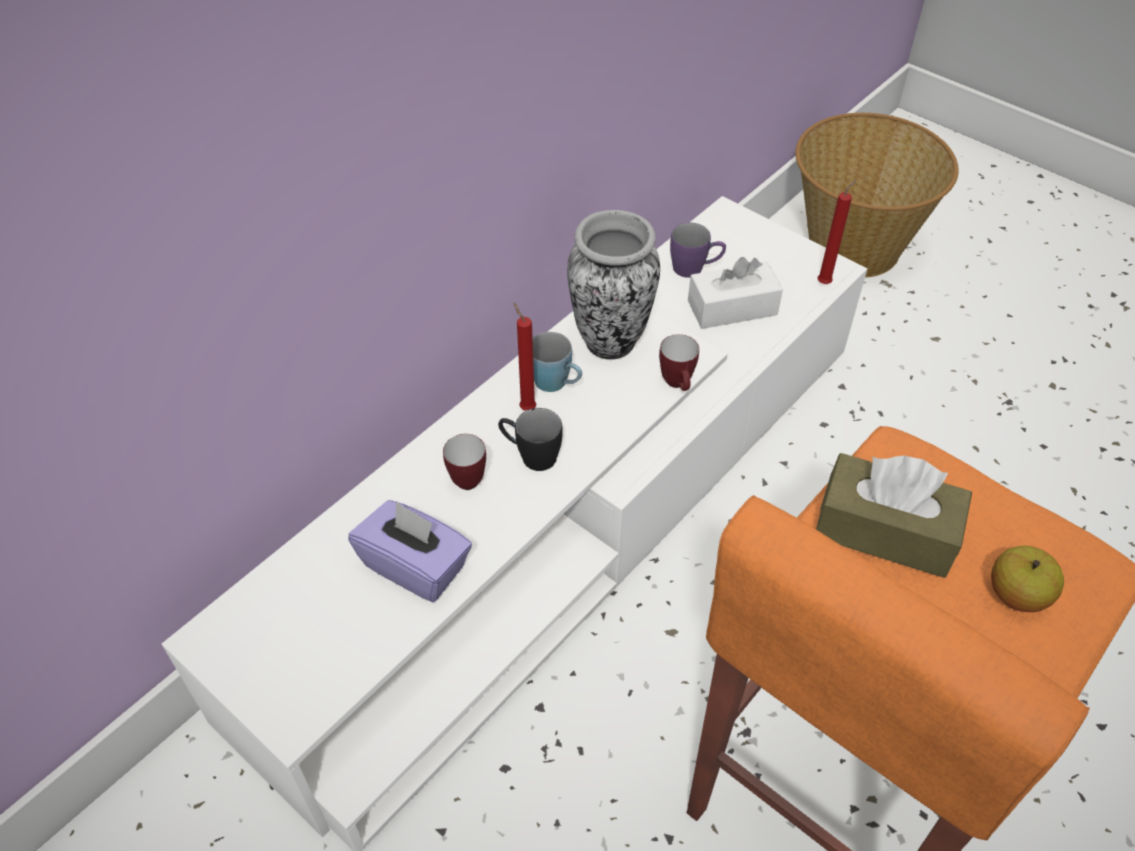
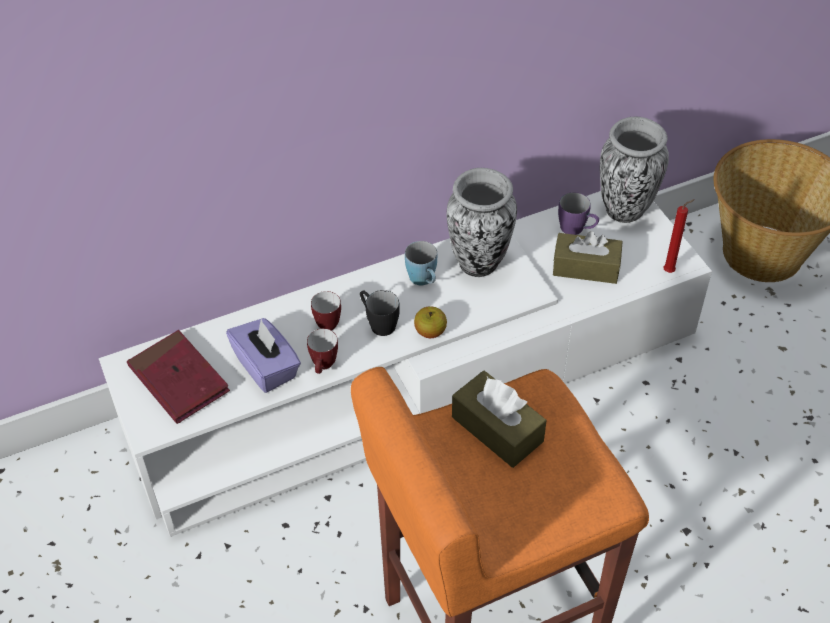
camera: 25 degrees right, 0 degrees up
red candle [514,303,536,411] -> none
mug [659,334,699,391] -> mug moved to [307,329,338,374]
white tissue box [688,257,783,329] -> brown tissue box [553,231,623,284]
apple [991,546,1064,612] -> apple moved to [414,306,447,338]
none -> red book [127,330,230,424]
none -> vase [600,116,669,223]

